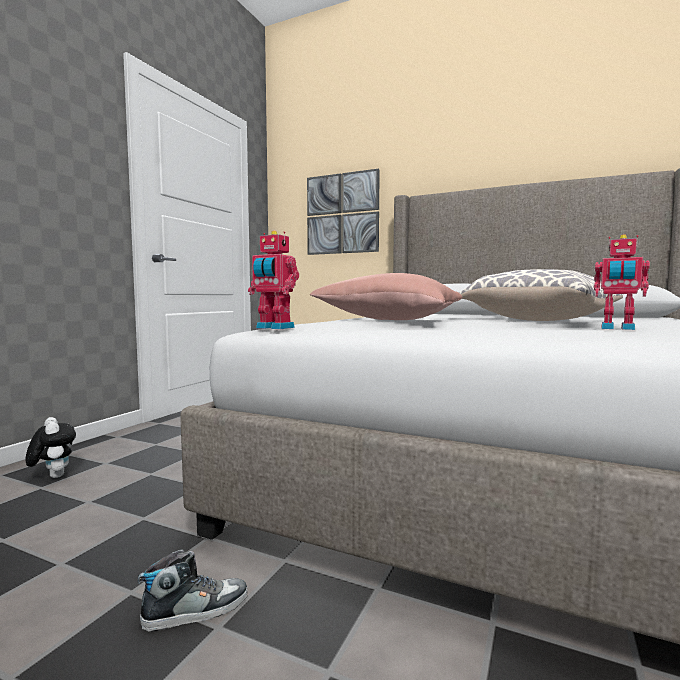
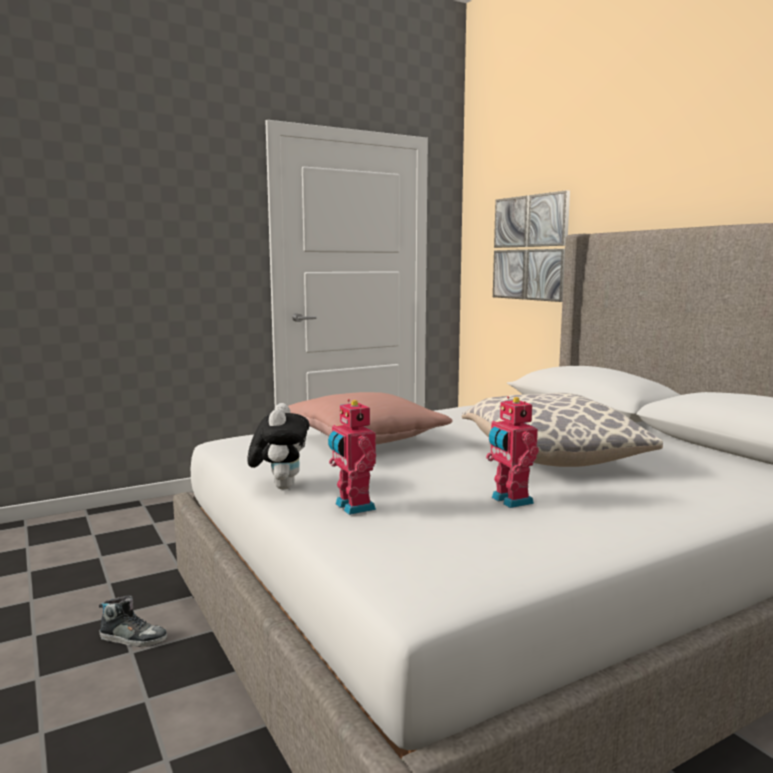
camera: 35 degrees right, 5 degrees up
plush toy [25,417,76,478] -> plush toy moved to [247,403,309,489]
toy robot [248,231,299,329] -> toy robot moved to [328,399,376,515]

